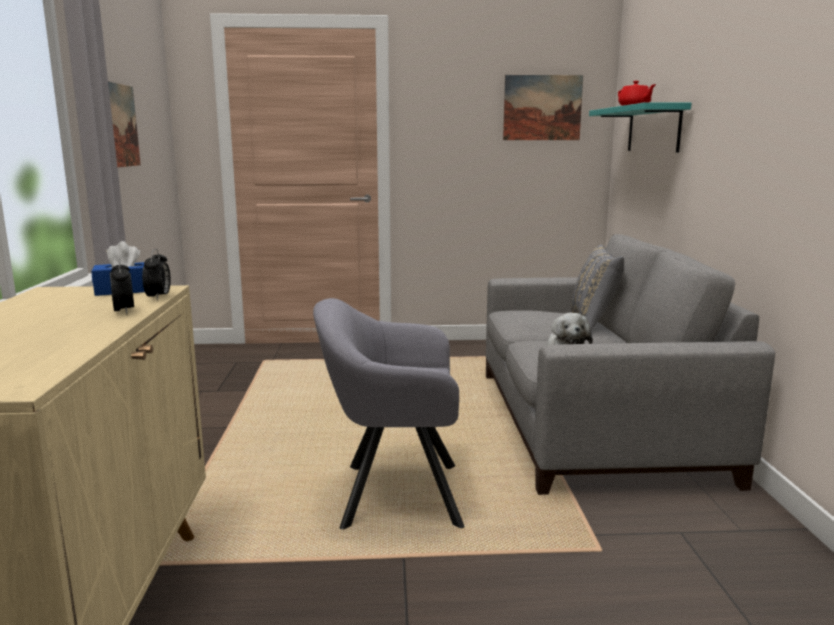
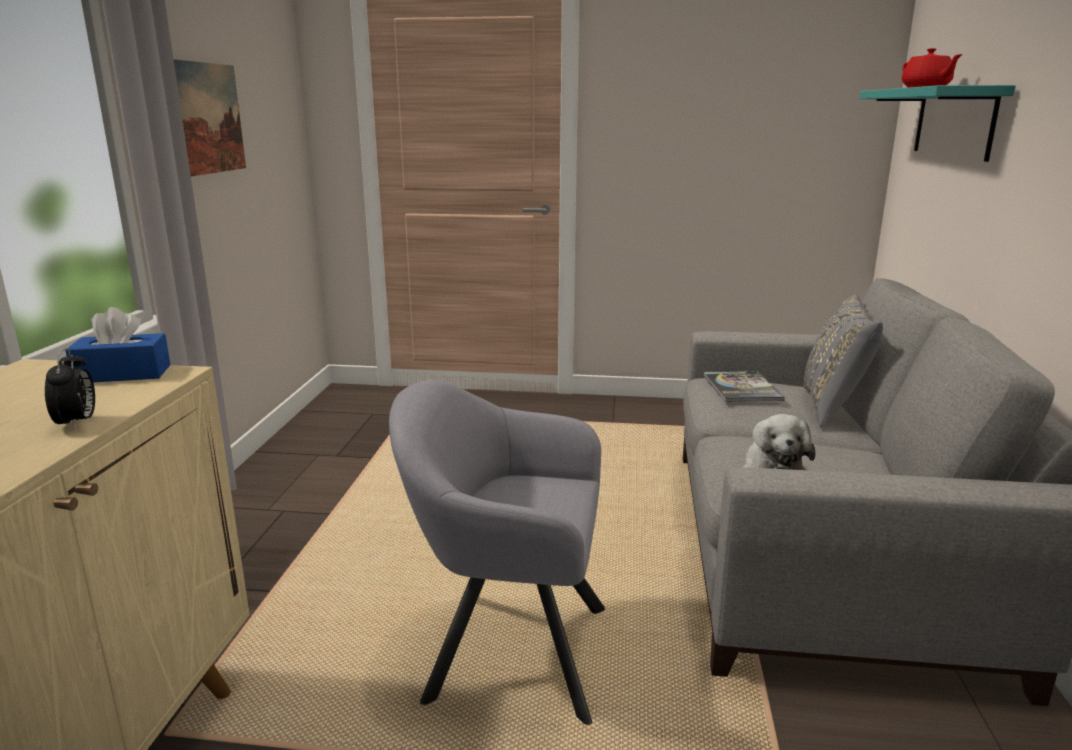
camera: 10 degrees right, 5 degrees up
alarm clock [142,249,171,300] -> none
picture [503,75,583,140] -> none
none -> book [703,371,785,402]

